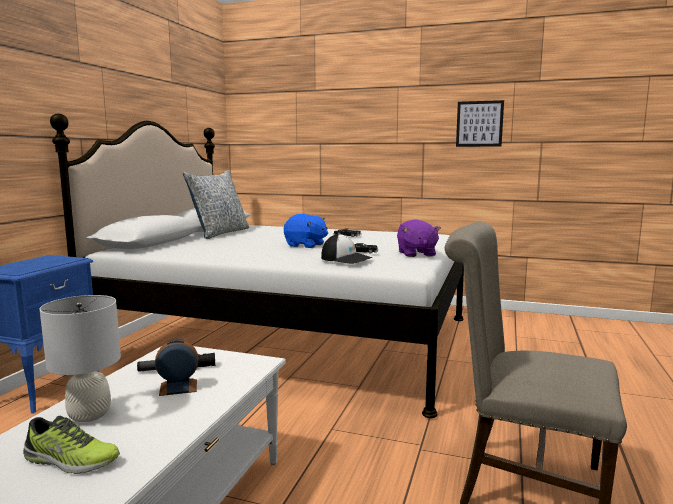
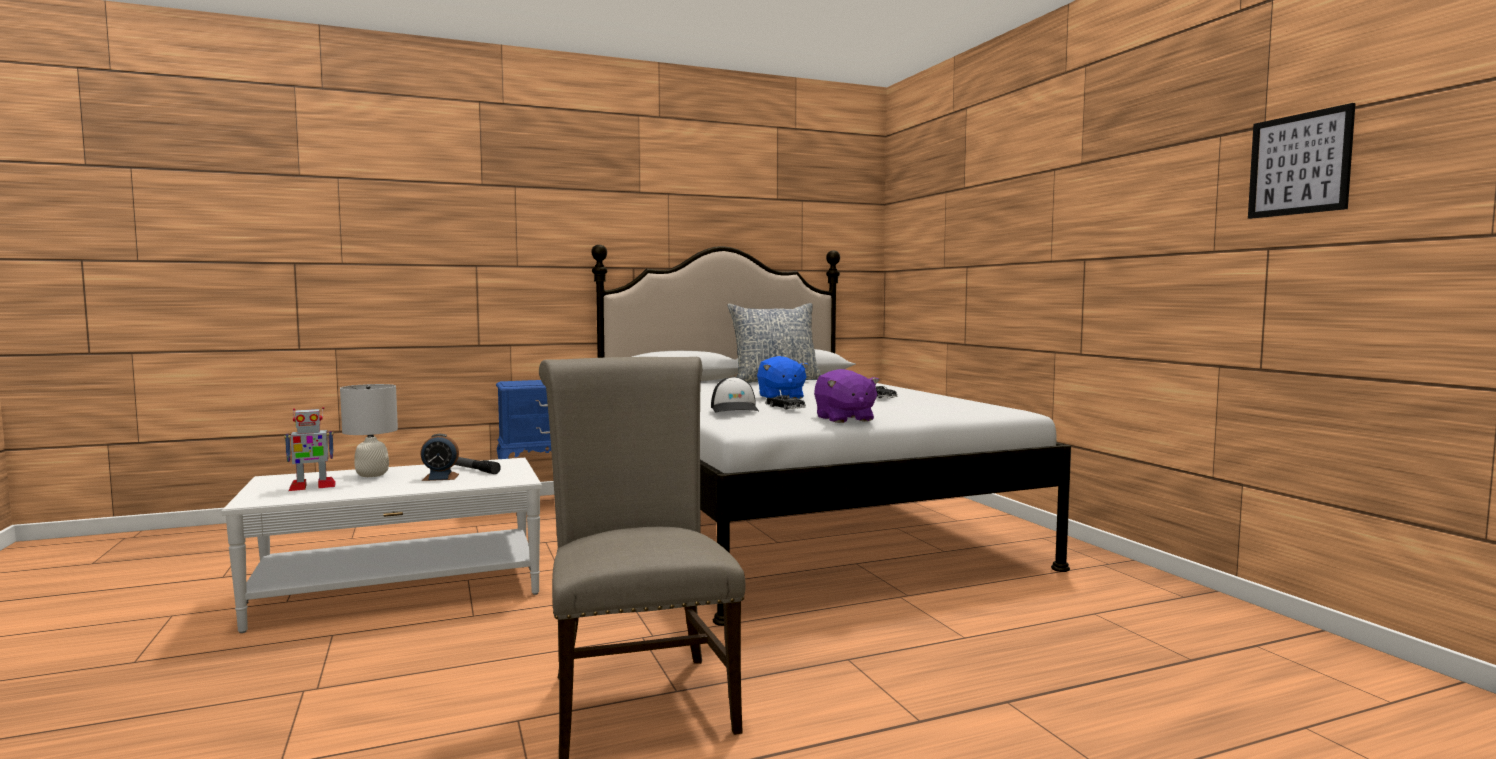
camera: 50 degrees right, 5 degrees down
shoe [23,416,120,474] -> toy robot [284,407,336,491]
alarm clock [155,339,198,396] -> alarm clock turned 135 degrees clockwise [420,434,459,481]
purple plush toy [397,219,441,257] -> purple plush toy turned 60 degrees counterclockwise [814,369,880,423]
picture [456,100,504,147] -> picture moved to [1248,103,1355,219]

